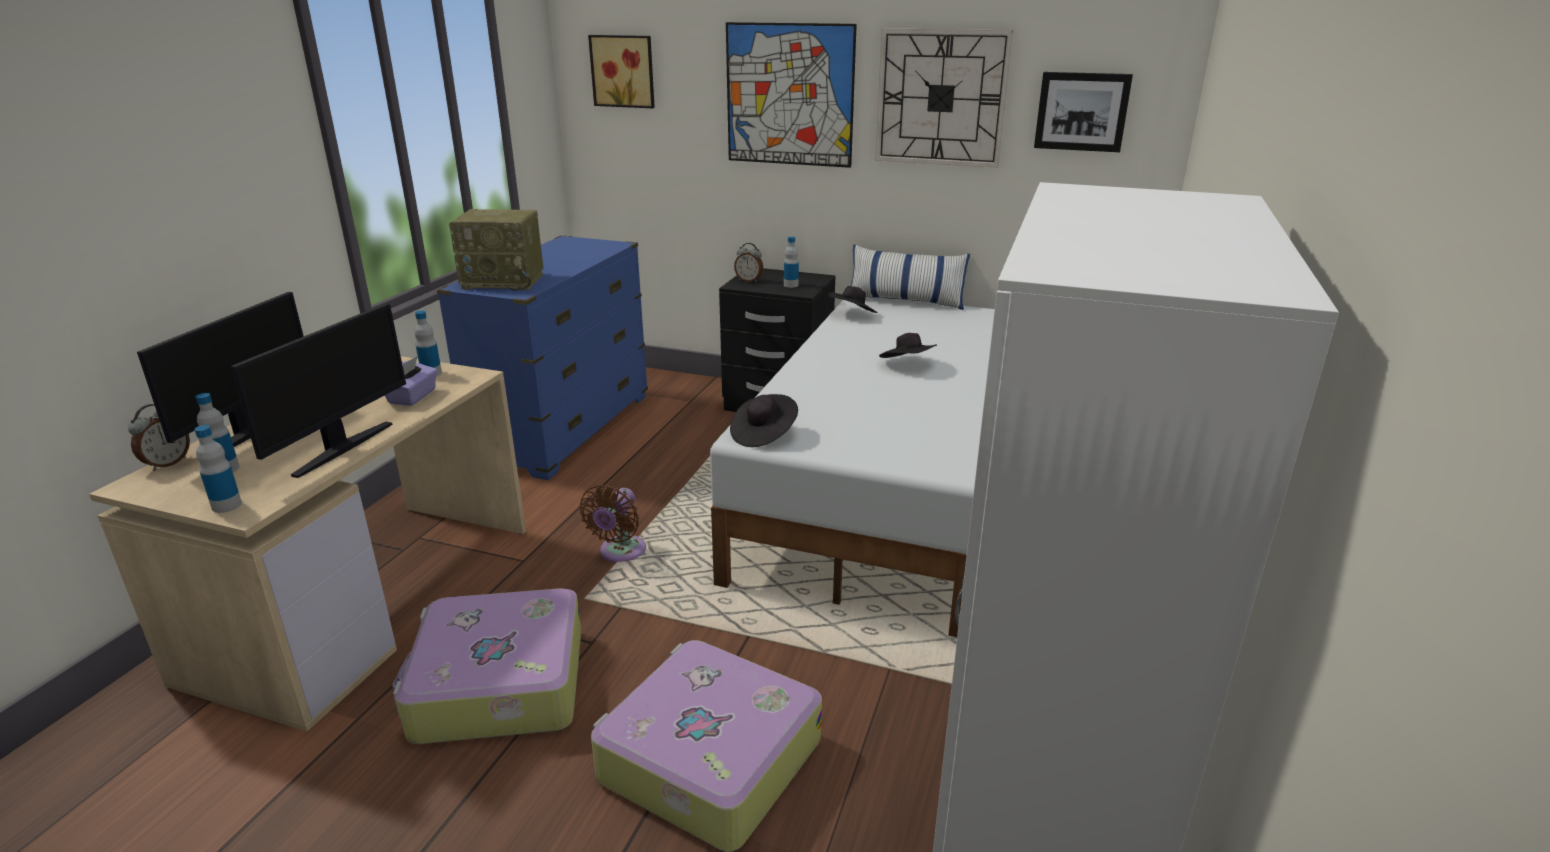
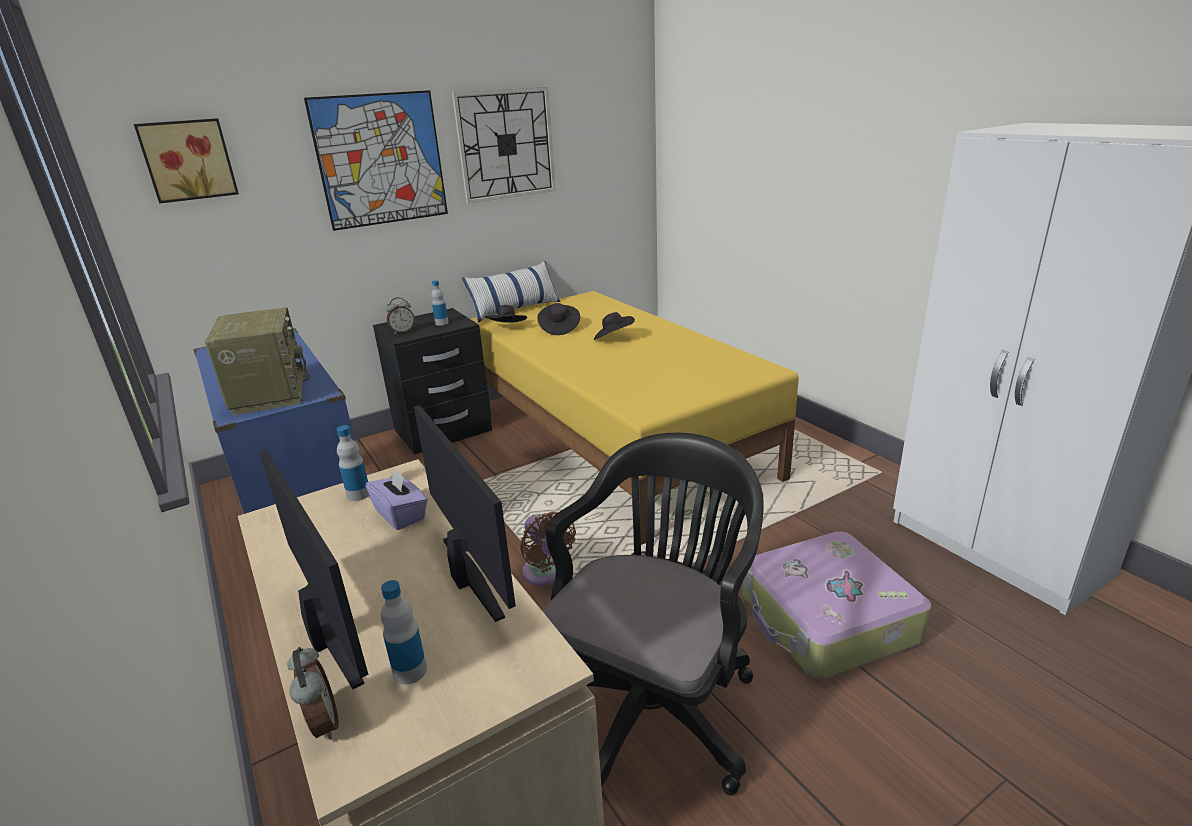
camera: 50 degrees left, 0 degrees up
bottle [194,425,242,513] -> none
suitcase [392,588,581,744] -> black office chair [542,433,764,795]
radio [449,209,543,290] -> radio turned 60 degrees counterclockwise [205,307,311,415]
white bed [710,297,995,637] -> yellow bed [471,291,799,545]
black hat [730,394,798,447] -> black hat moved to [537,303,580,335]
picture [1034,72,1133,152] -> none

